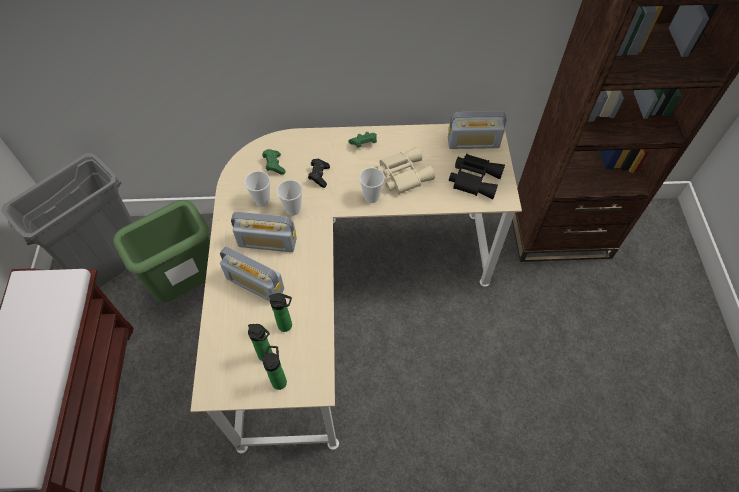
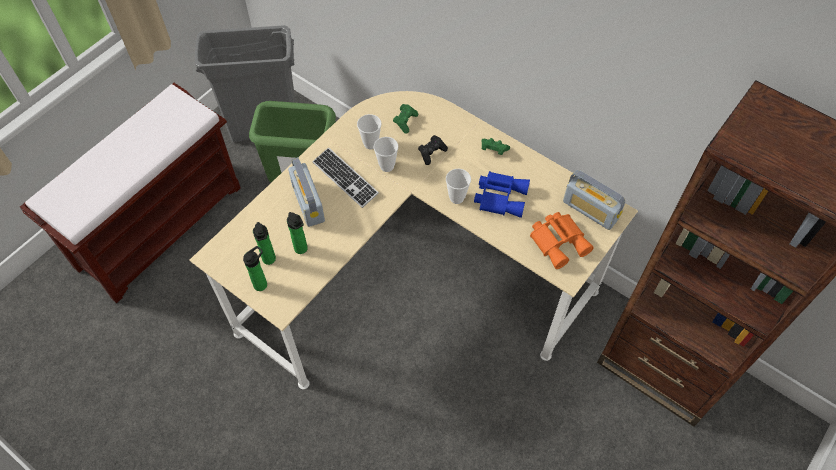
camera: 40 degrees right, 0 degrees up
radio [231,212,297,252] -> keyboard [312,147,379,208]
beige binoculars [376,147,435,195] -> blue binoculars [474,171,530,218]
black binoculars [449,154,505,199] -> orange binoculars [530,212,594,269]

